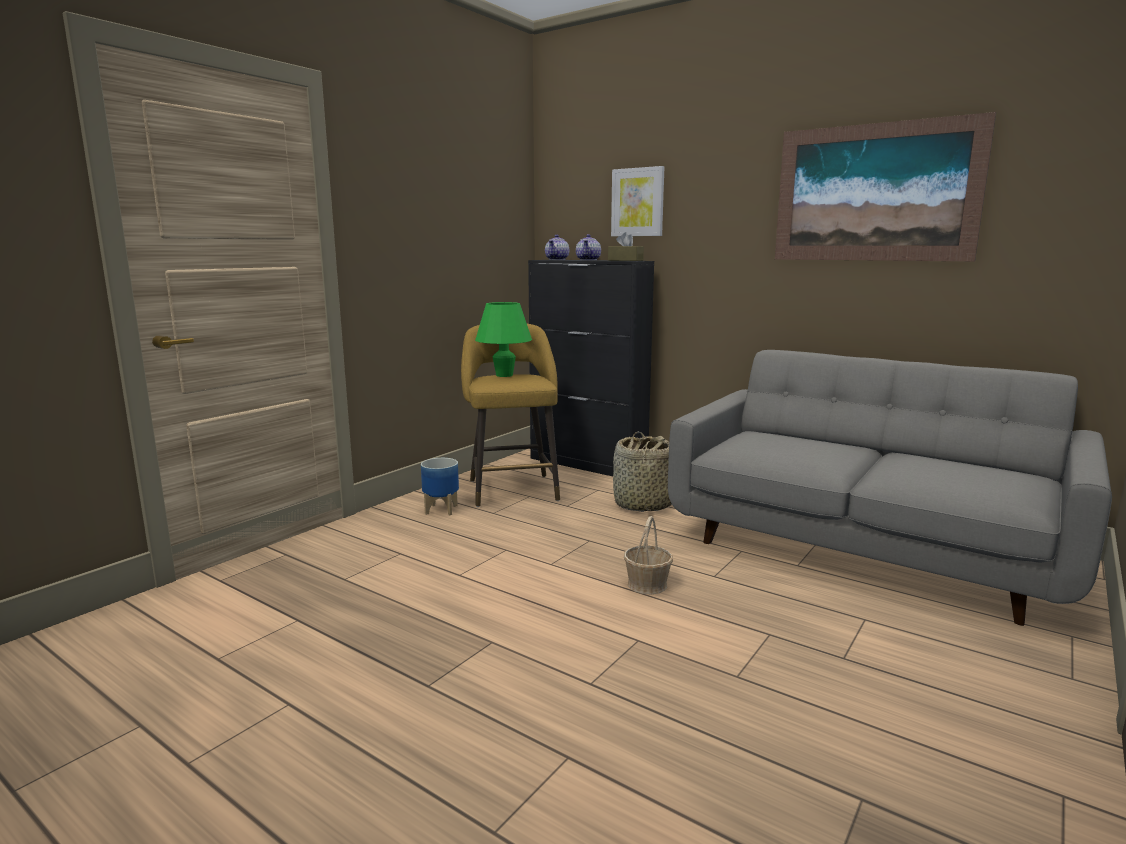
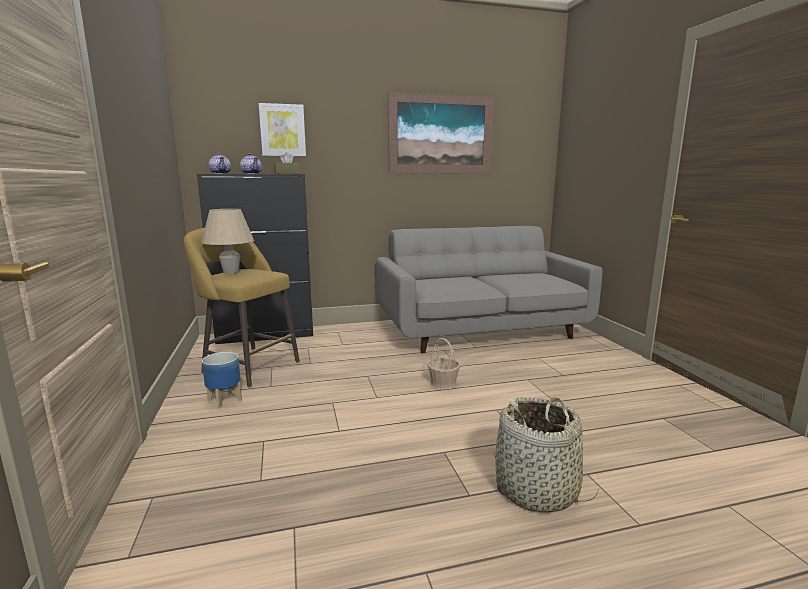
camera: 50 degrees left, 0 degrees up
green table lamp [475,302,532,377] -> beige table lamp [202,209,254,274]
basket [613,432,672,512] -> basket moved to [494,397,599,513]

